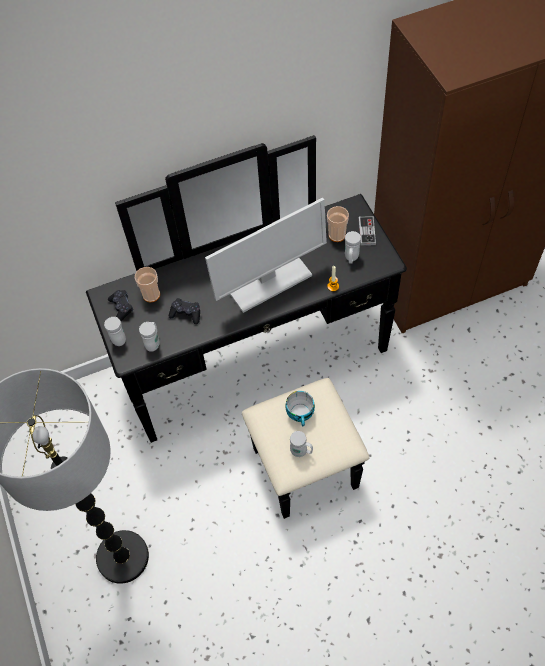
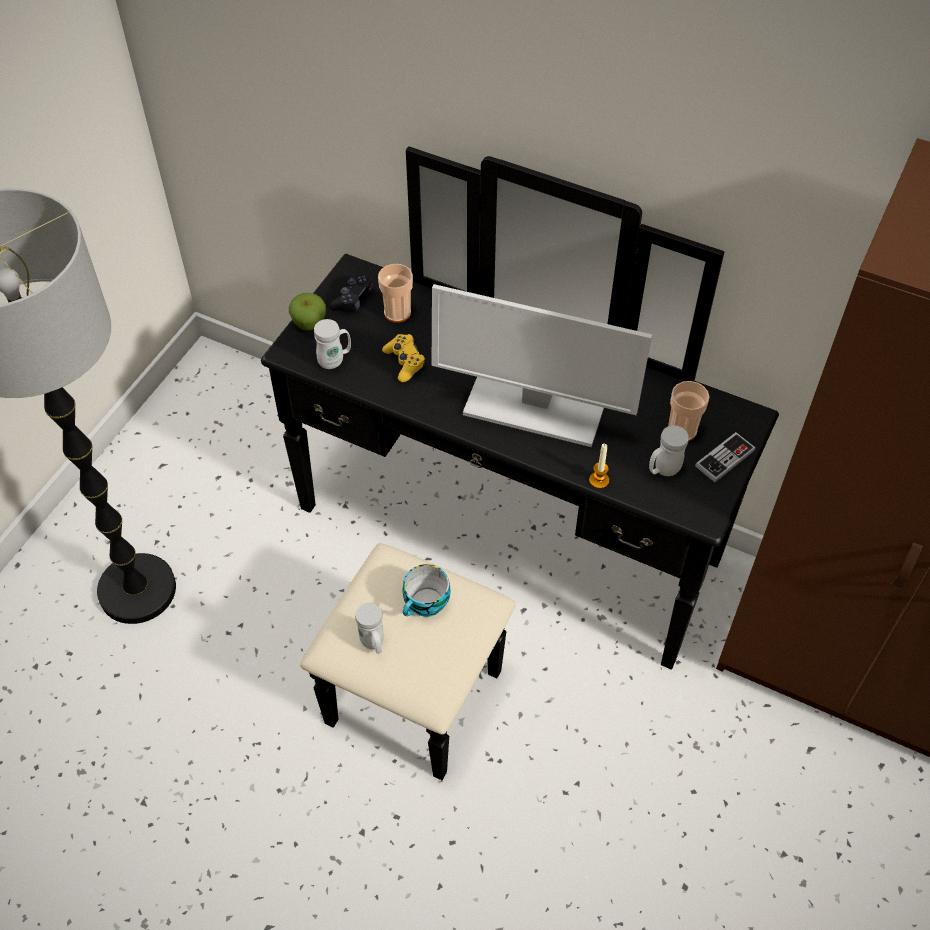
camera: 45 degrees right, 5 degrees down
white mug [104,317,126,346] -> apple [289,293,326,331]
black game controller [169,298,200,324] -> yellow game controller [382,334,426,382]

